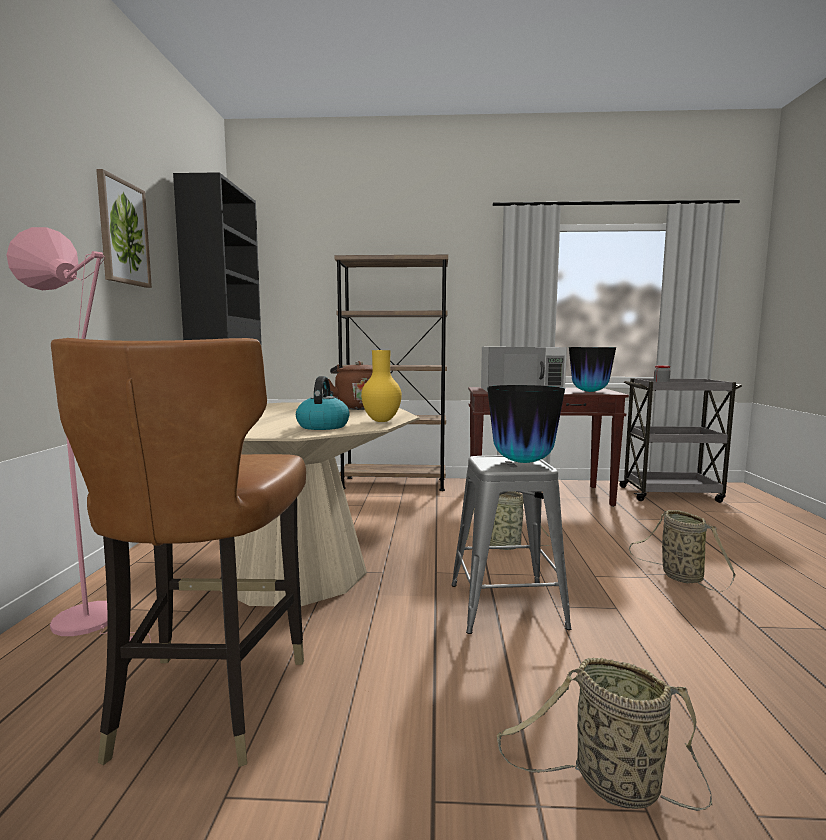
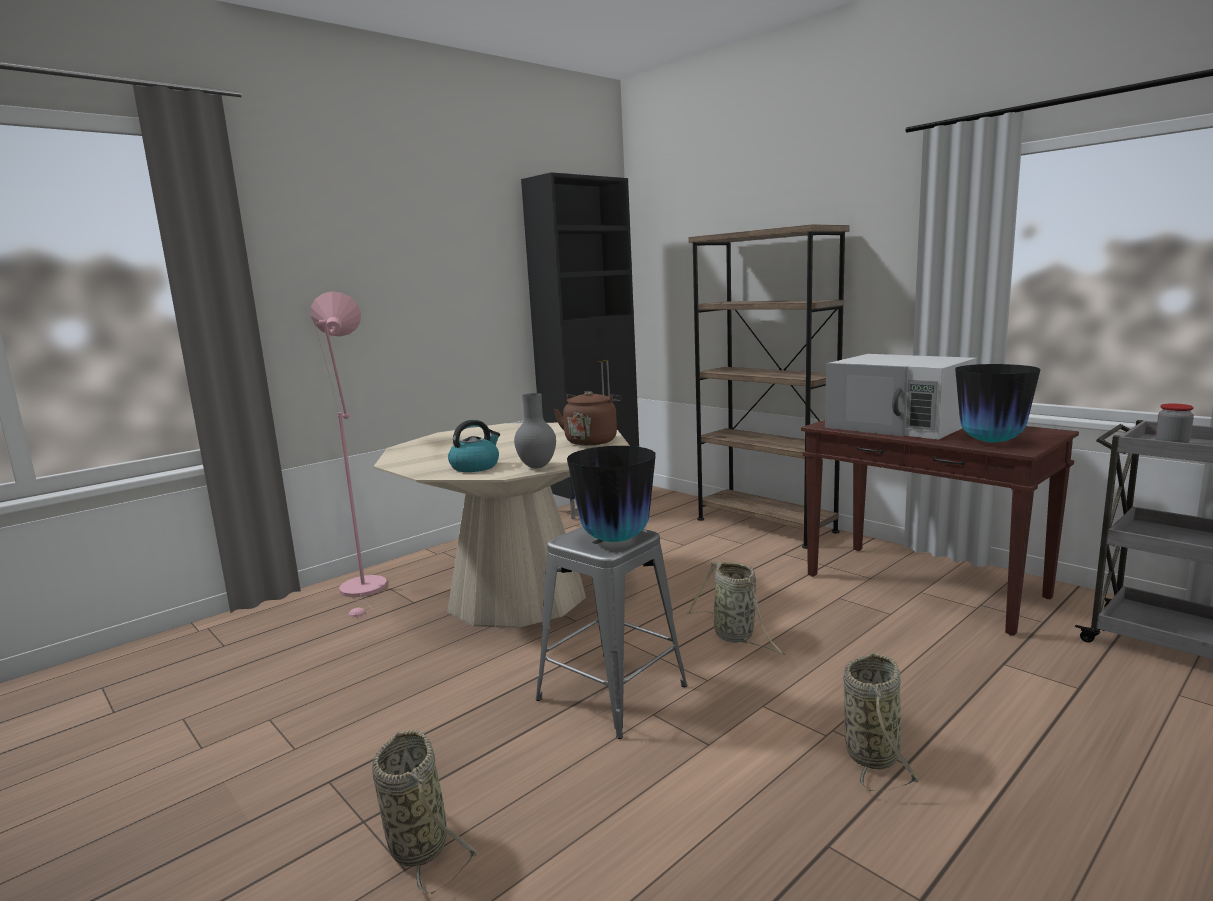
camera: 45 degrees right, 5 degrees up
brown chair [51,338,306,767] -> none
picture [96,169,152,288] -> none
yellow vase [361,350,402,422] -> grey vase [514,393,556,468]

